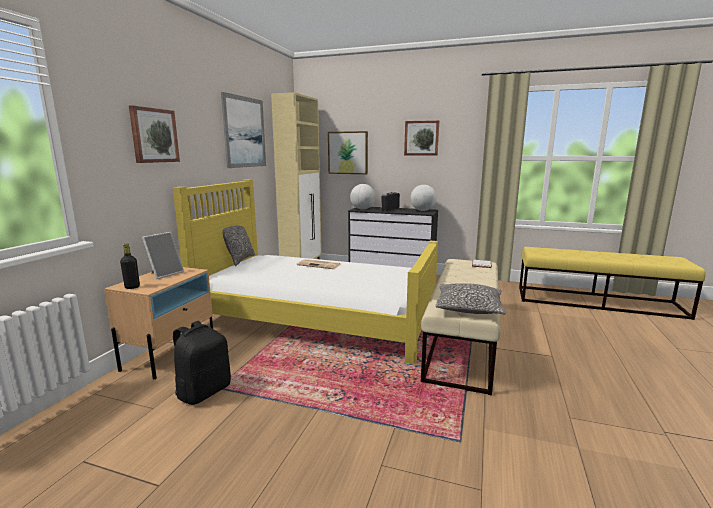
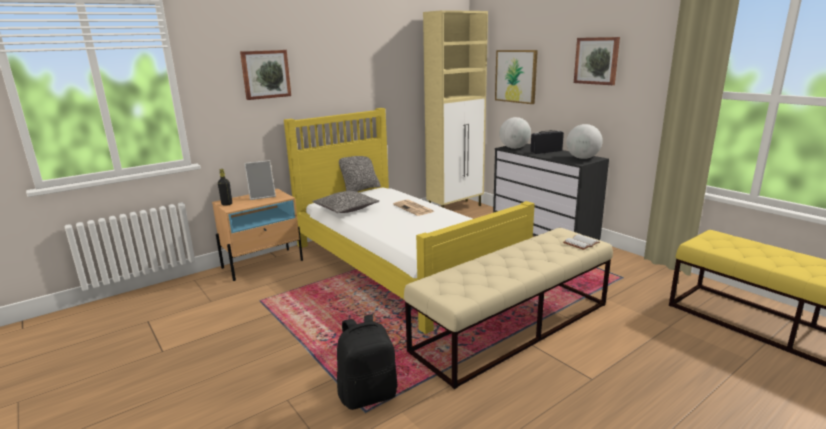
camera: 35 degrees right, 5 degrees up
black backpack [173,321,231,405] -> black backpack moved to [337,314,398,410]
picture [221,92,266,168] -> none
pillow [435,283,506,314] -> pillow moved to [313,191,379,213]

